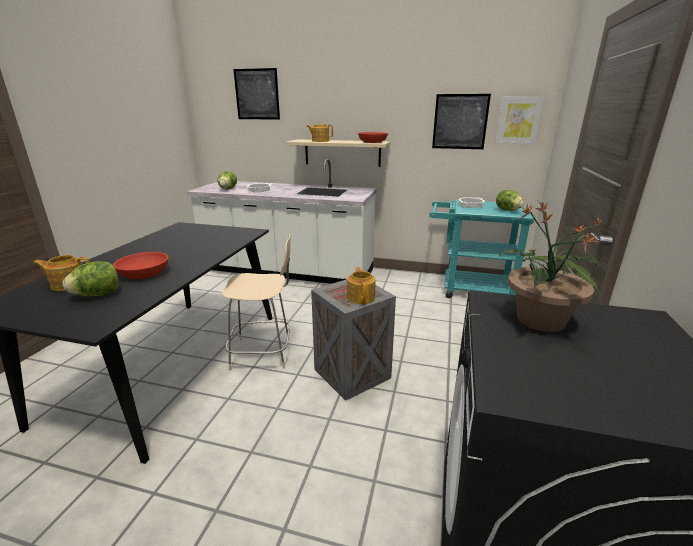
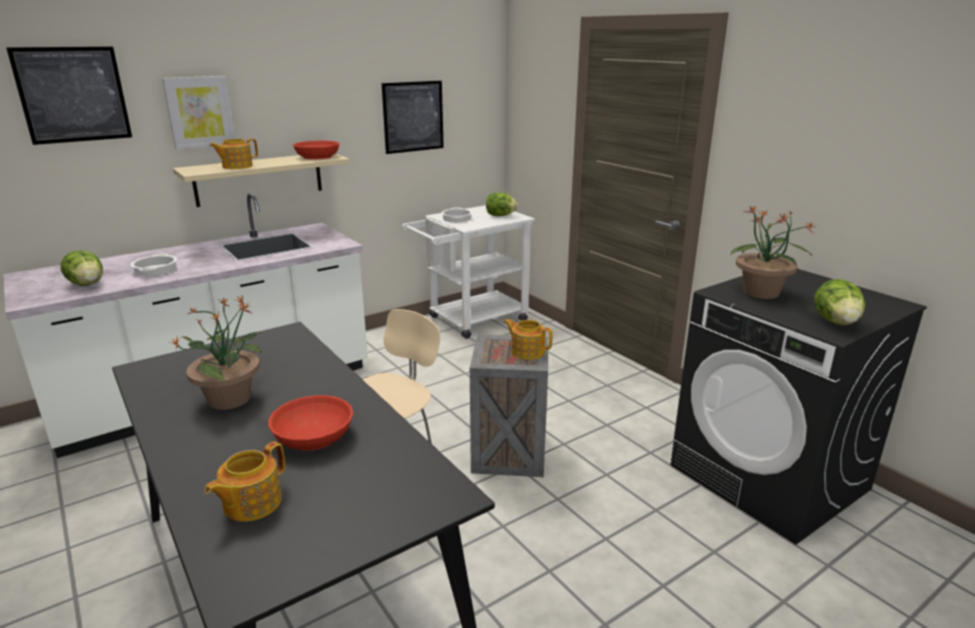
camera: 50 degrees left, 0 degrees up
lettuce [63,261,119,297] -> lettuce moved to [814,279,865,325]
turquoise cart [429,200,534,298] -> white cart [402,205,535,339]
picture [496,96,545,144] -> picture moved to [162,76,235,150]
none -> potted plant [170,294,262,410]

